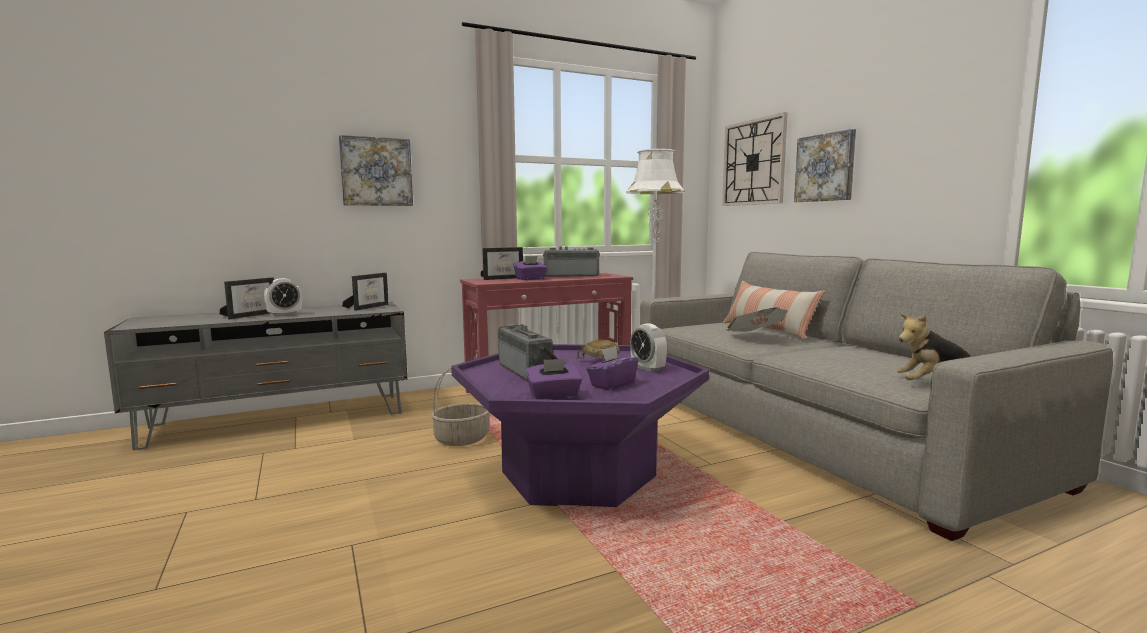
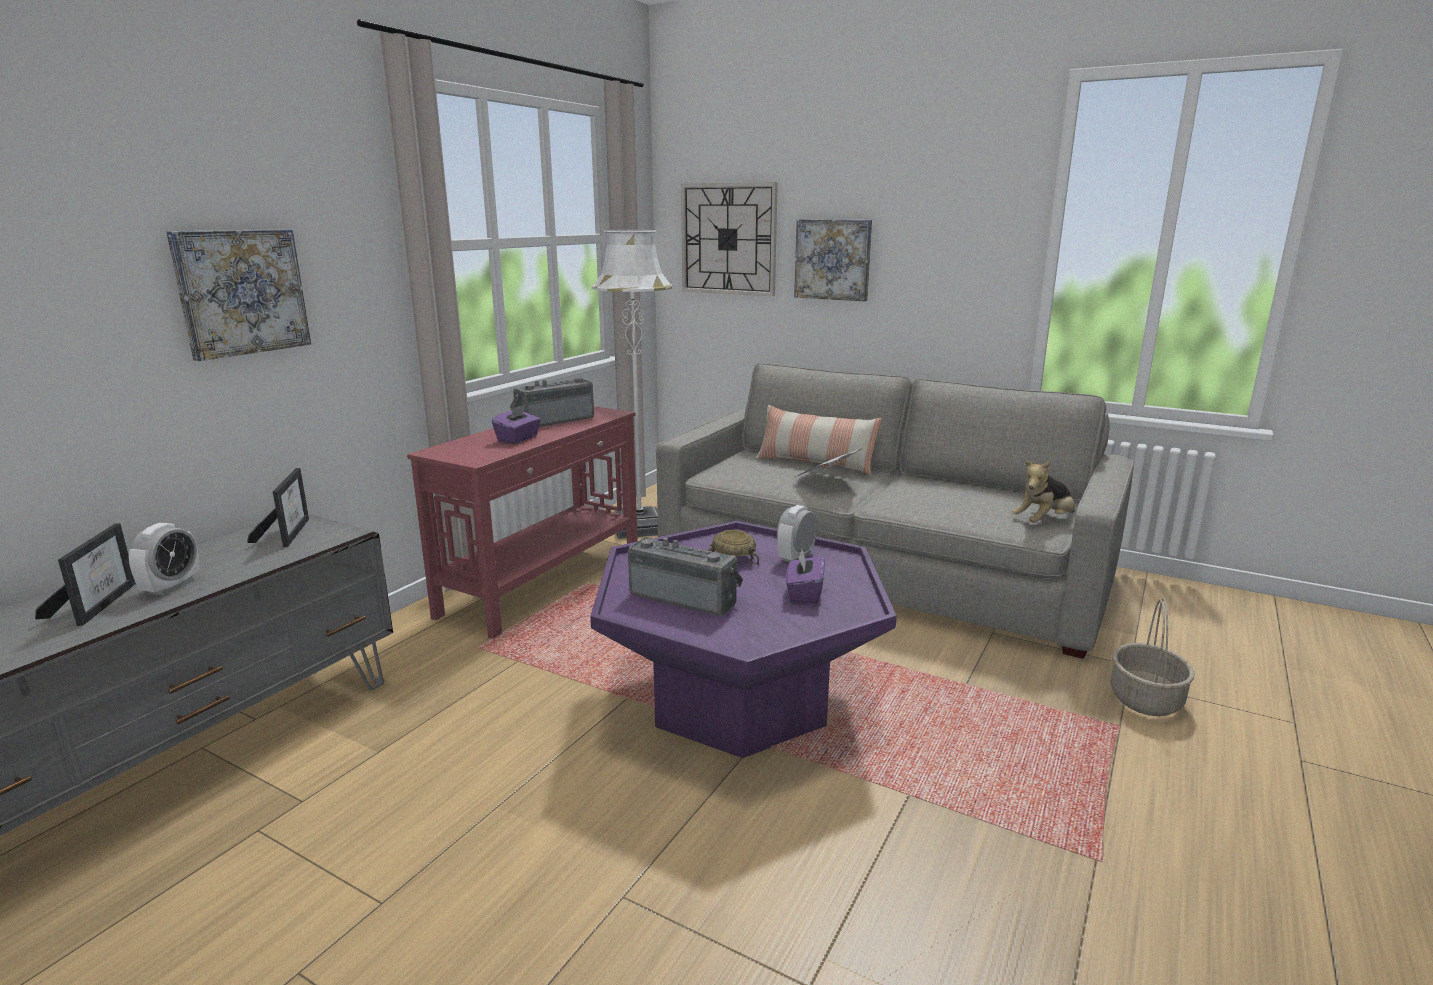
camera: 35 degrees left, 10 degrees up
basket [431,368,490,446] -> basket moved to [1110,598,1194,716]
picture frame [481,247,523,280] -> none
purple tissue box [526,359,582,400] -> none
alarm clock [630,323,667,372] -> alarm clock turned 105 degrees clockwise [777,505,817,562]

